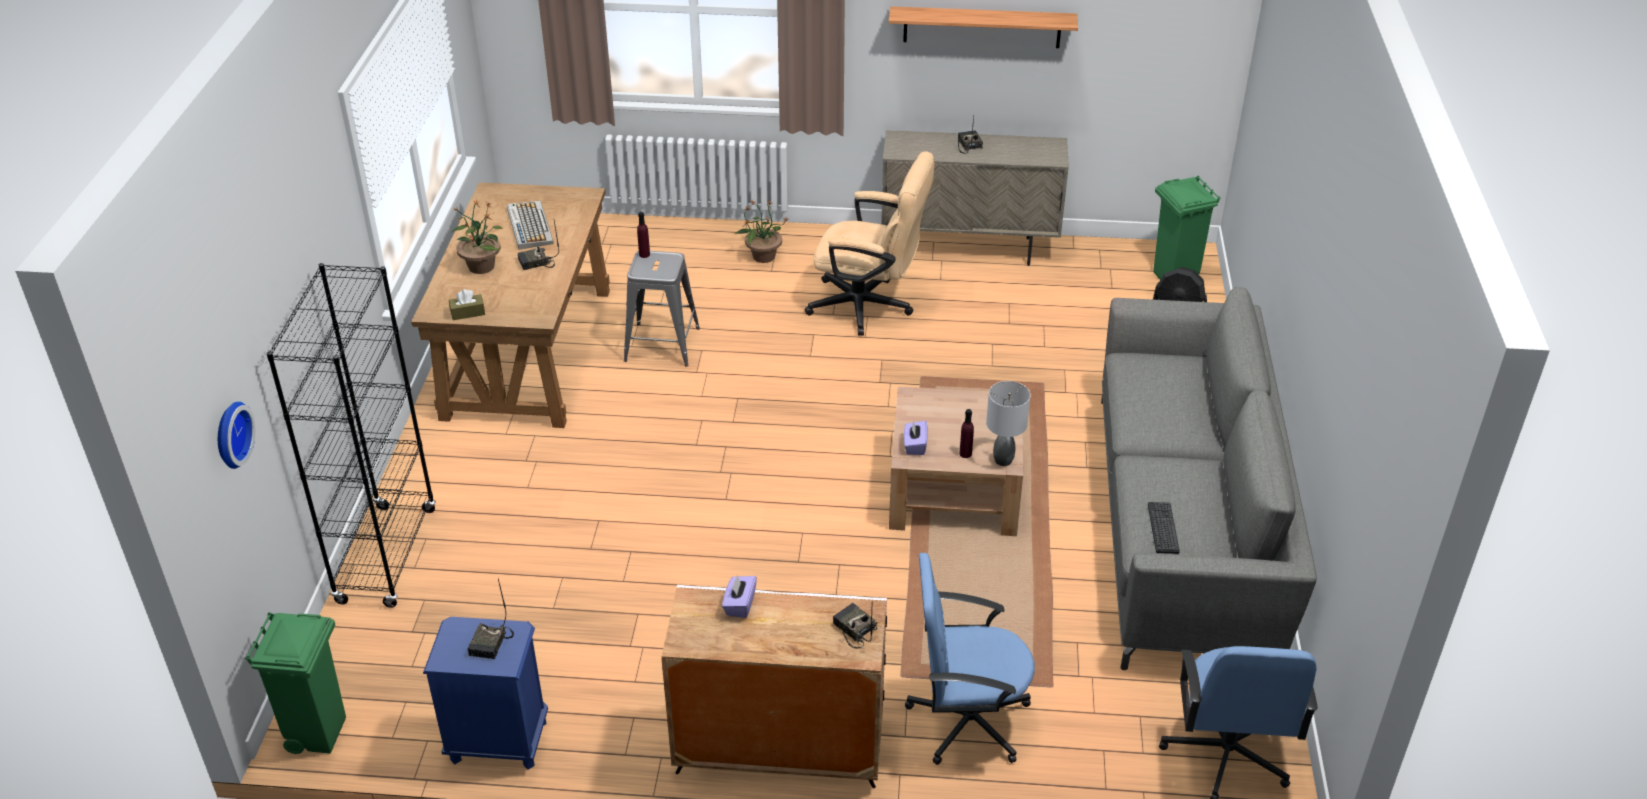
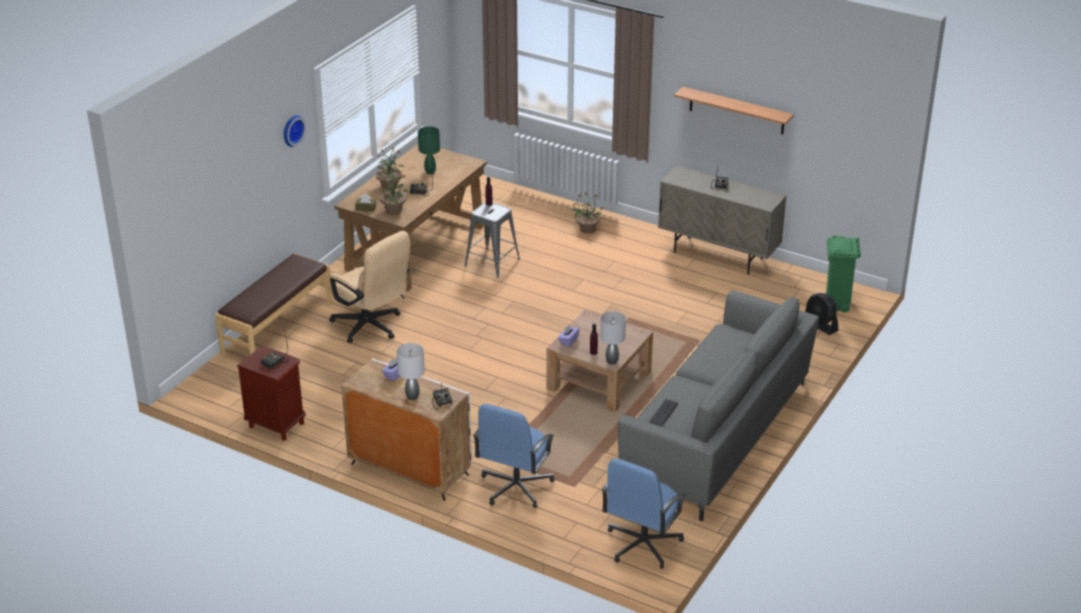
camera: 25 degrees right, 5 degrees down
wall clock [218,401,255,469] -> wall clock moved to [284,115,306,147]
green trash can [245,612,346,754] -> none
black bookcase [267,263,436,608] -> brown bench [215,254,333,355]
blue nightstand [423,617,548,770] -> brown nightstand [237,346,306,441]
keyboard [507,201,554,250] -> green table lamp [418,126,440,174]
beige office chair [805,152,935,335] -> beige office chair moved to [329,231,410,343]
blue office chair [905,553,1035,765] -> blue office chair turned 90 degrees counterclockwise [473,404,555,508]
none -> potted plant [380,171,409,214]
none -> grey table lamp [397,343,425,400]

